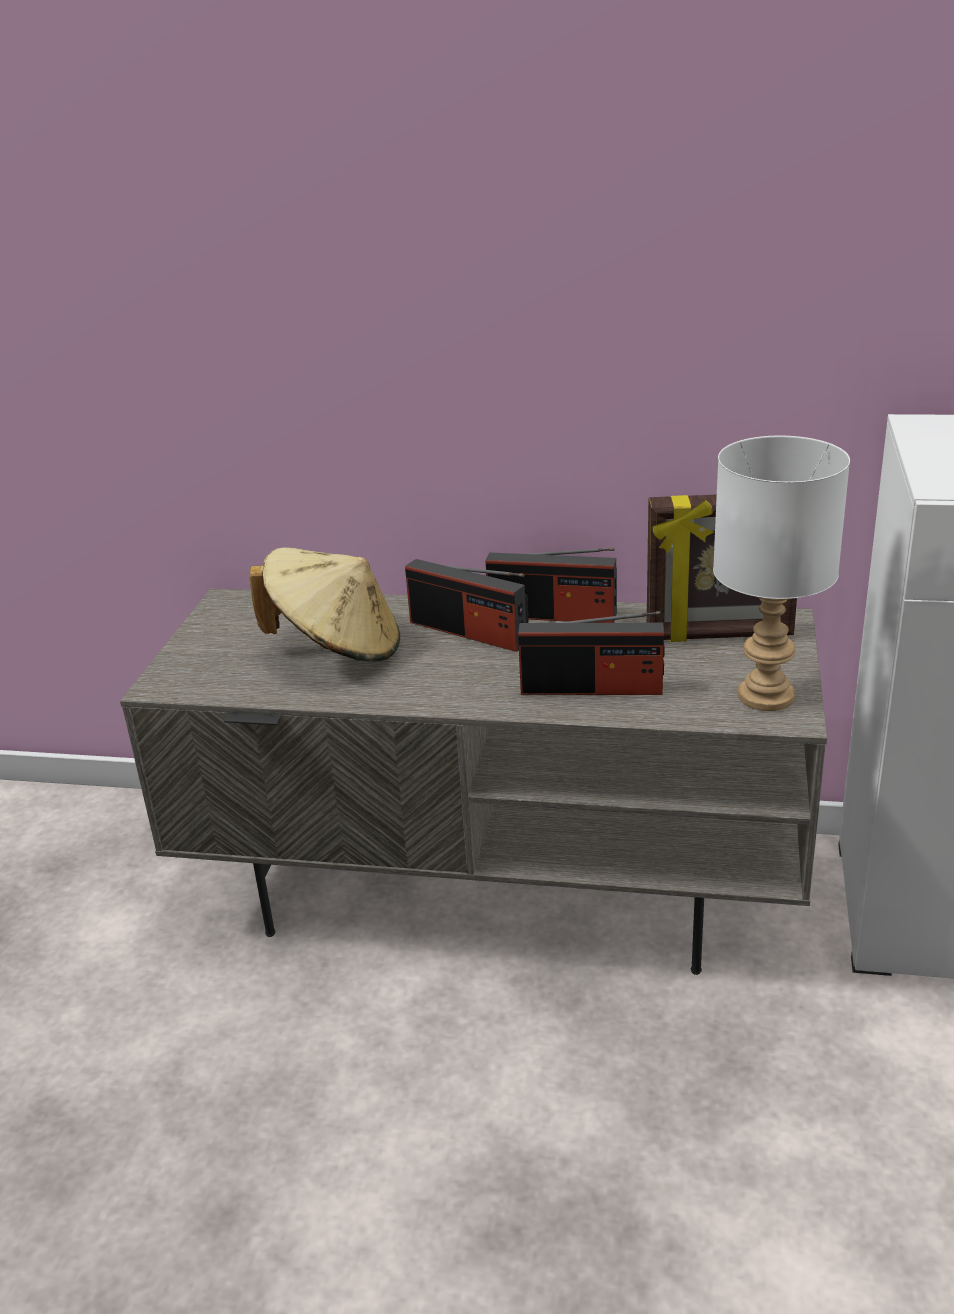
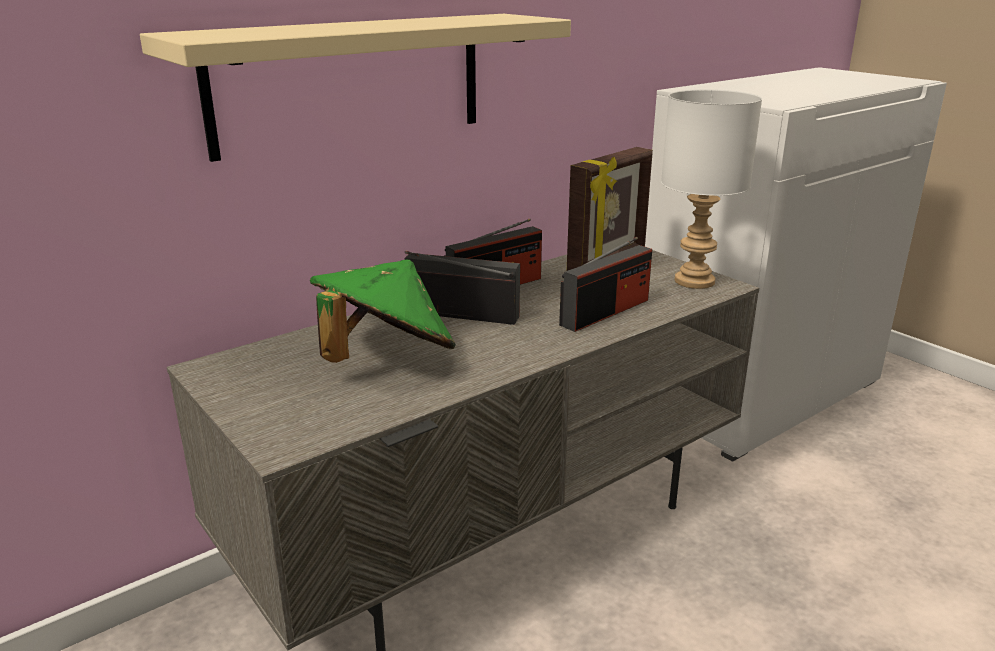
camera: 50 degrees left, 5 degrees down
beige hat [249,547,400,661] -> green hat [310,260,456,363]
radio [405,559,529,652] -> radio turned 150 degrees counterclockwise [404,251,520,325]
none -> beige shelf [140,14,571,162]

